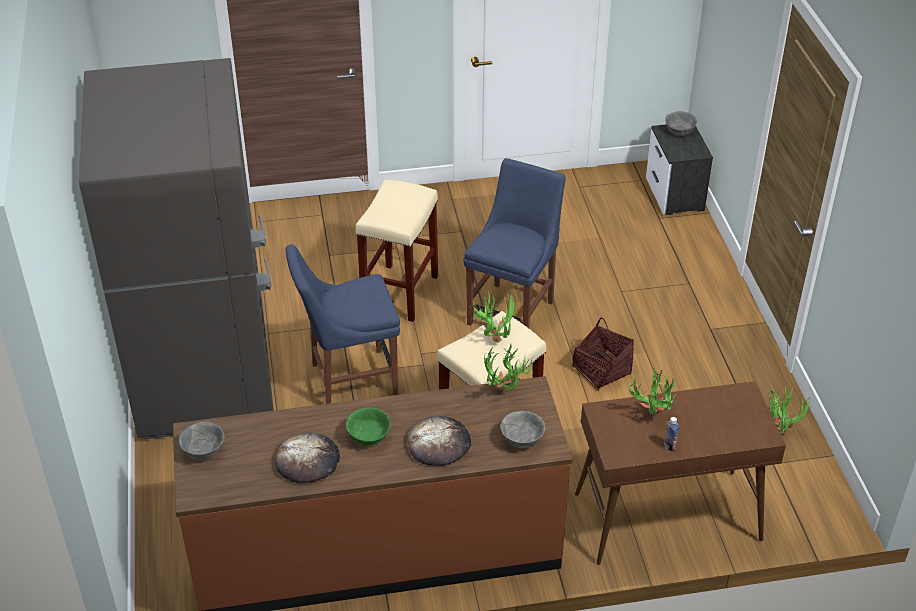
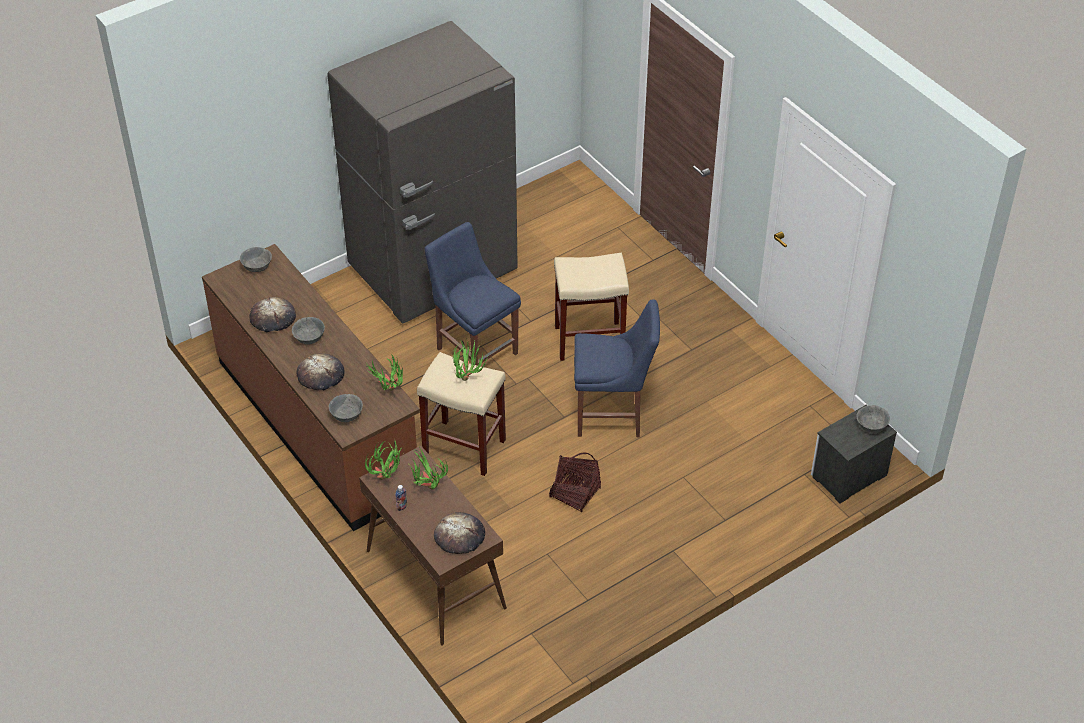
camera: 65 degrees right, 5 degrees up
green bowl [346,407,391,445] -> grey bowl [292,317,325,344]
potted plant [767,385,813,434] -> potted plant moved to [365,441,402,480]
none -> bread [434,512,485,554]

